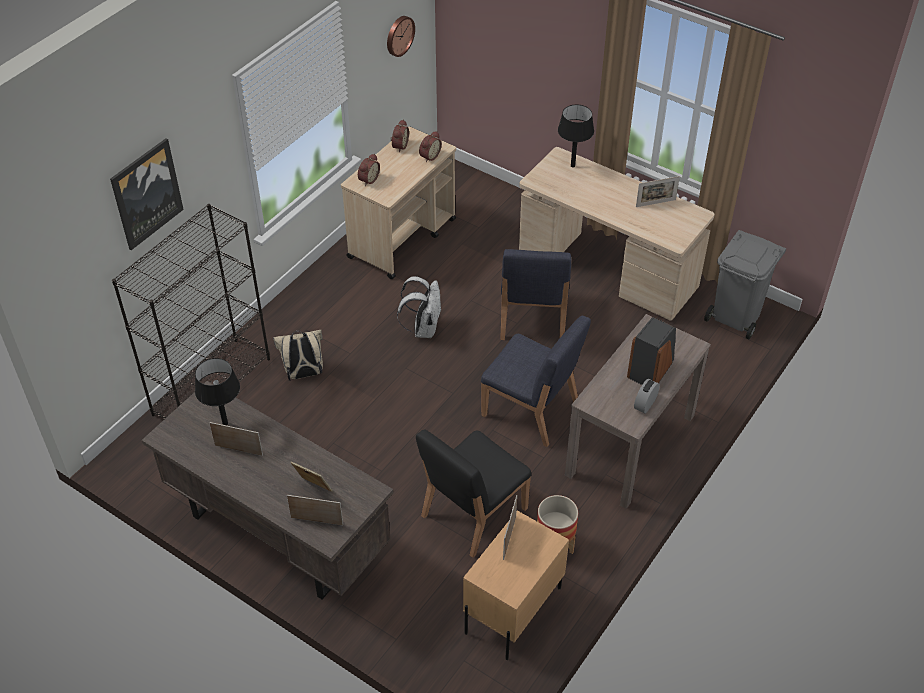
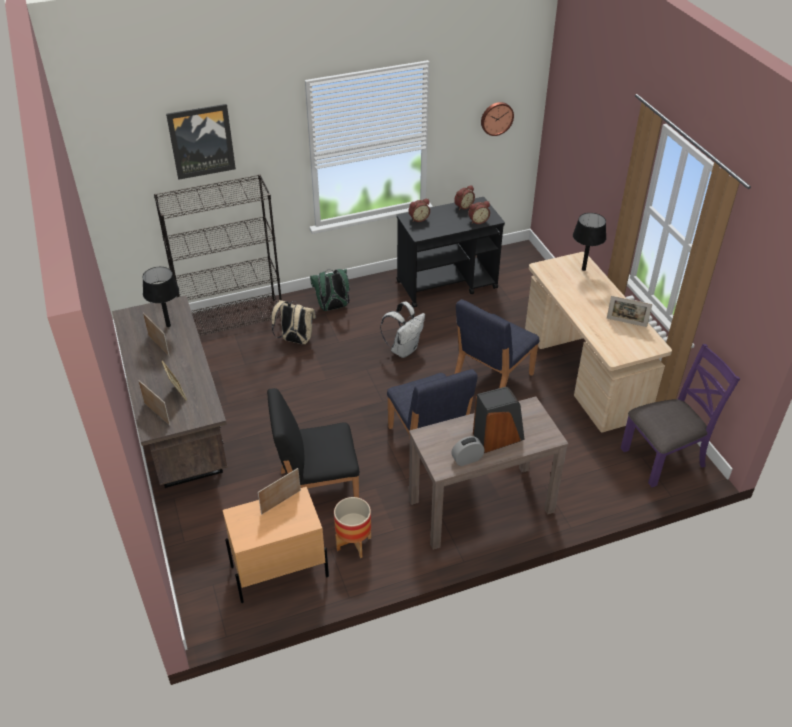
camera: 35 degrees right, 5 degrees down
beige cart [341,126,456,279] -> black cart [396,197,505,308]
grey trash can [704,230,786,339] -> purple chair [621,344,740,487]
none -> green backpack [310,269,350,311]

